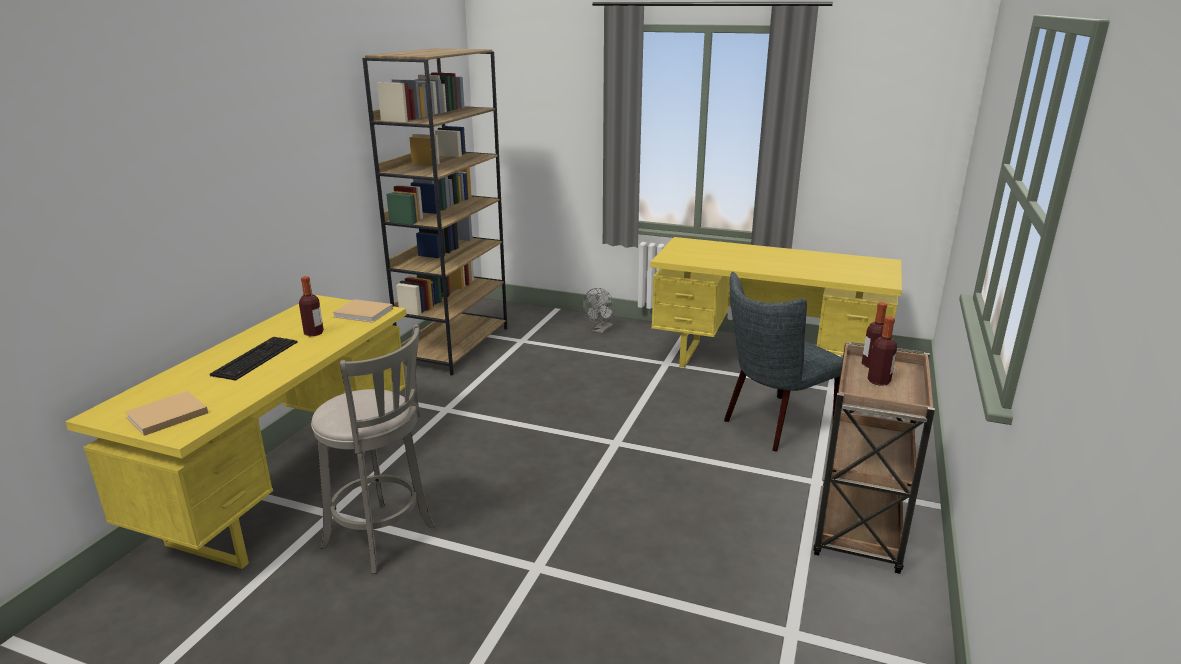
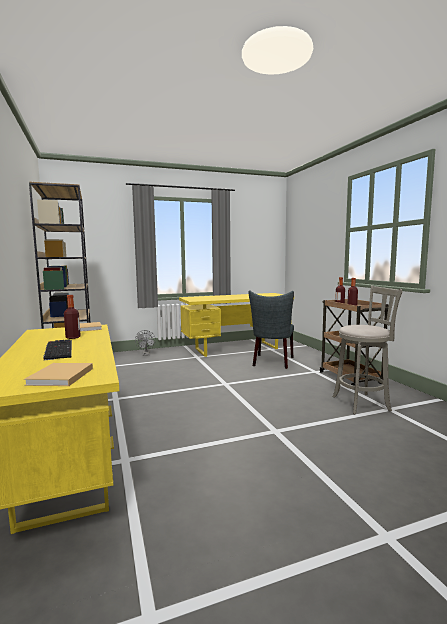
camera: 40 degrees left, 15 degrees down
grey stool [311,325,435,574] -> grey stool moved to [333,285,402,414]

